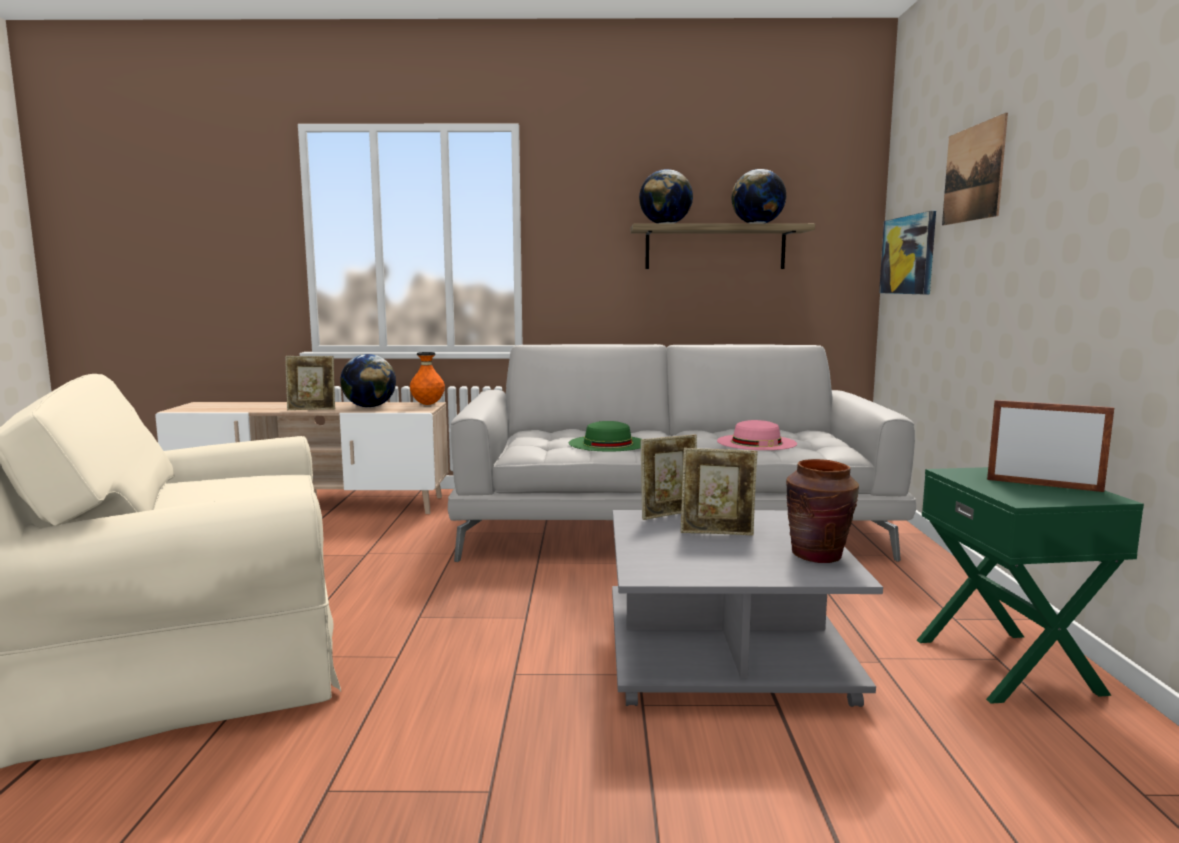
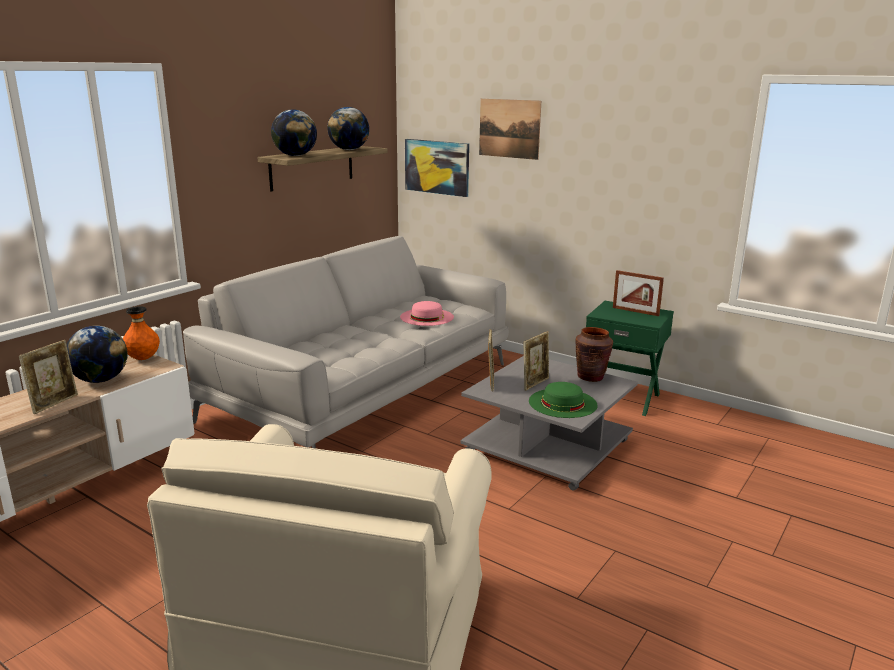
camera: 55 degrees left, 10 degrees up
green hat [569,421,642,452] -> green hat moved to [529,382,597,418]
picture frame [987,400,1114,492] -> picture frame turned 120 degrees counterclockwise [613,270,664,316]

